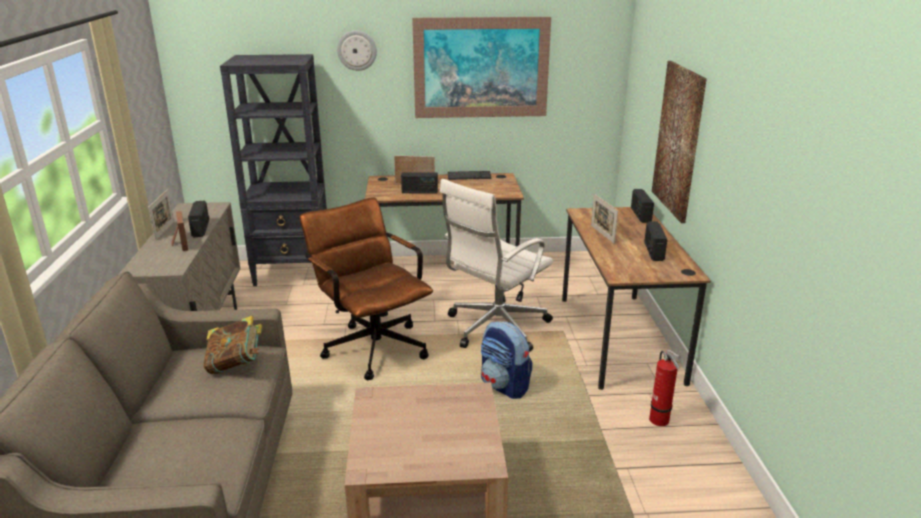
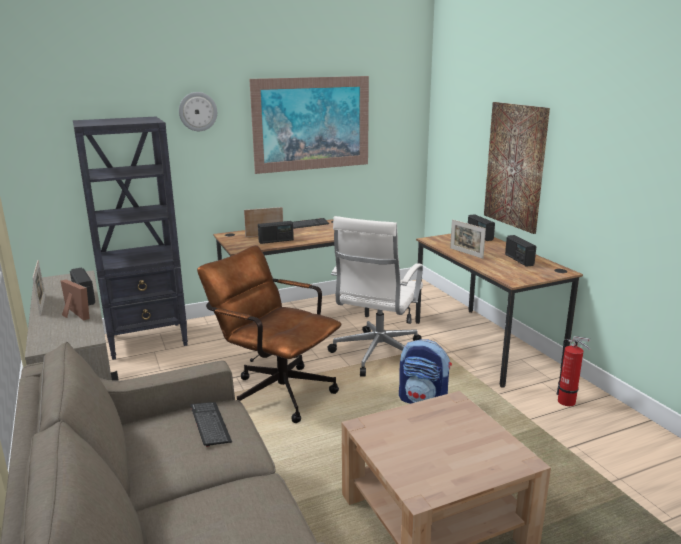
camera: 20 degrees left, 5 degrees down
book [203,316,262,374] -> keyboard [190,402,232,447]

